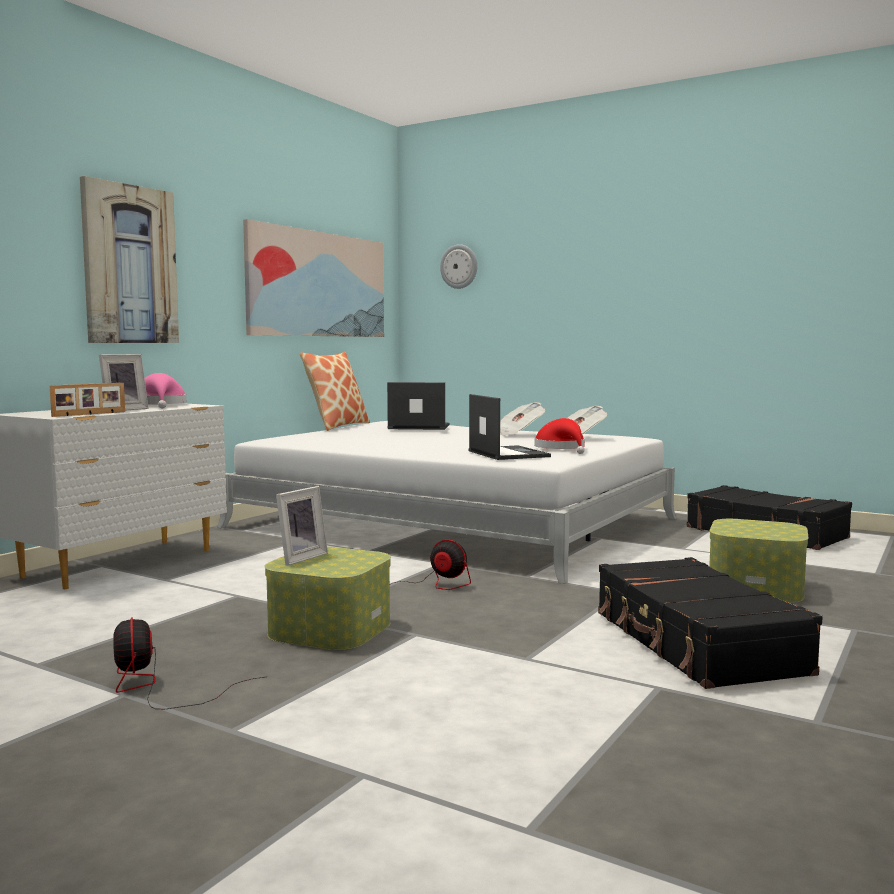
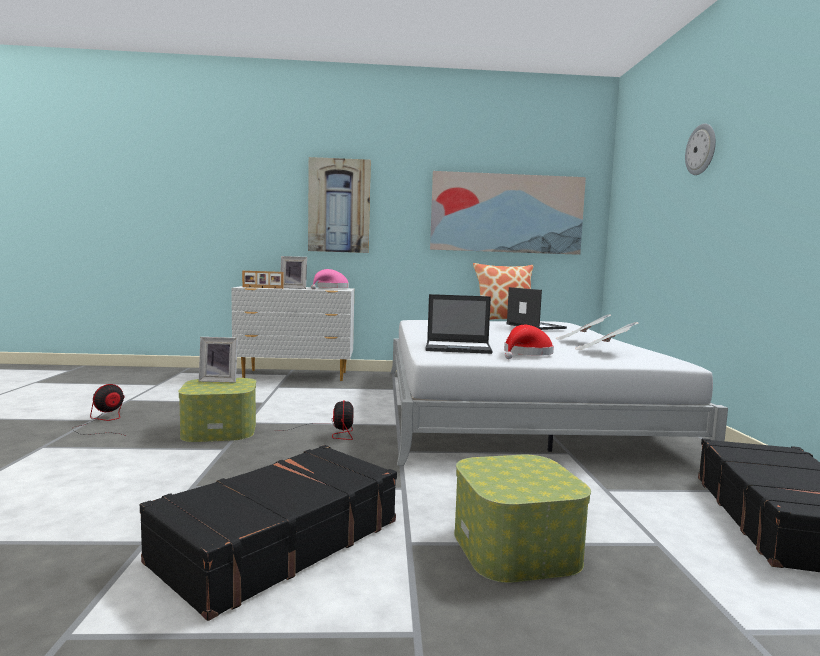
camera: 55 degrees right, 0 degrees up
wall clock [440,244,478,289] -> wall clock moved to [685,123,716,175]
laptop [468,394,551,460] -> laptop turned 60 degrees clockwise [425,294,492,354]

